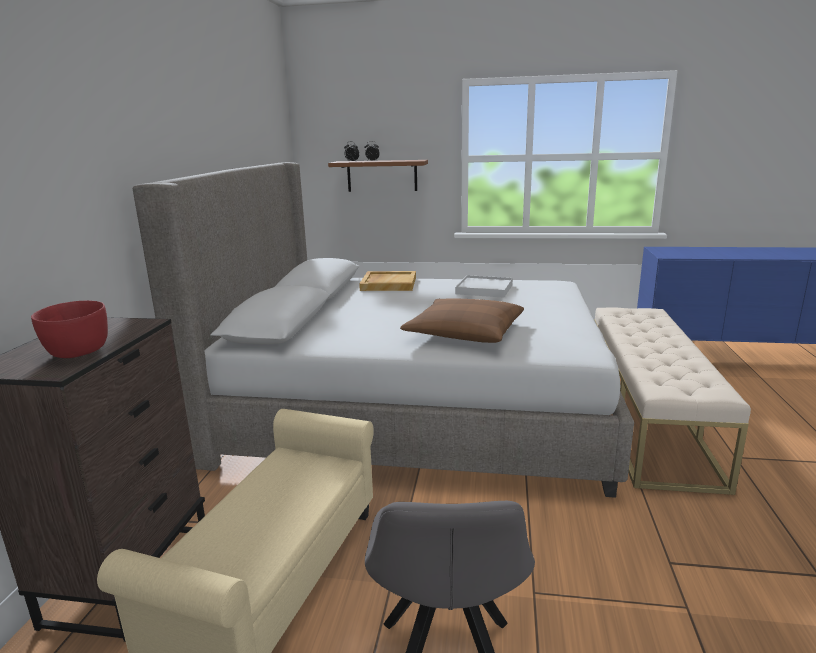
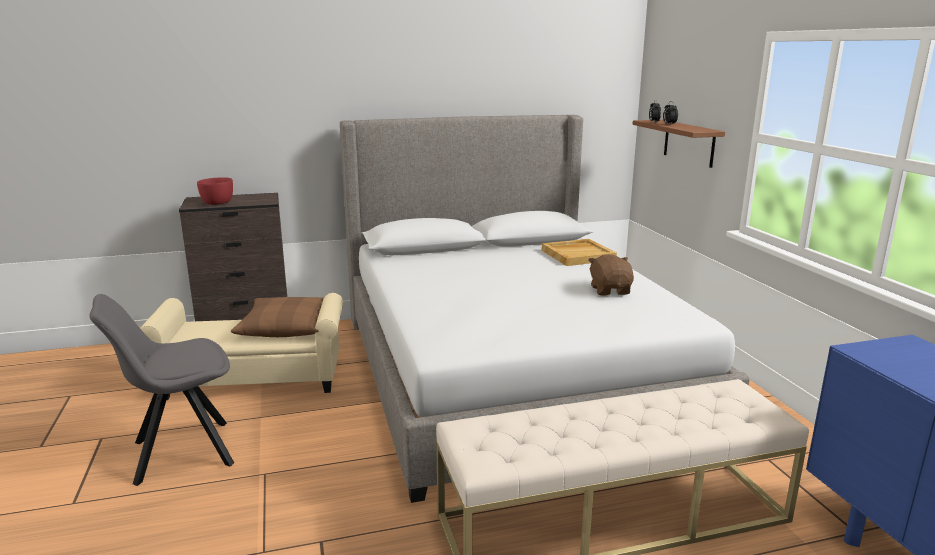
camera: 65 degrees right, 0 degrees up
brown pillow [400,299,524,343] -> brown pillow moved to [231,297,324,337]
white tray [455,275,513,298] -> brown plush toy [588,254,634,295]

